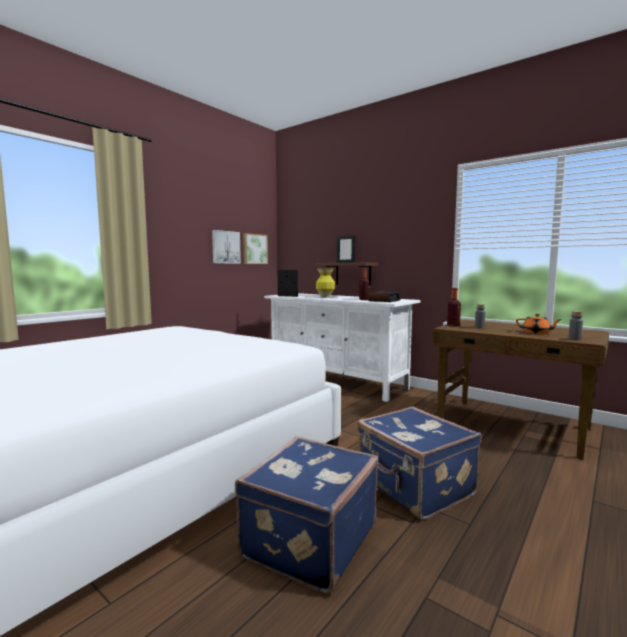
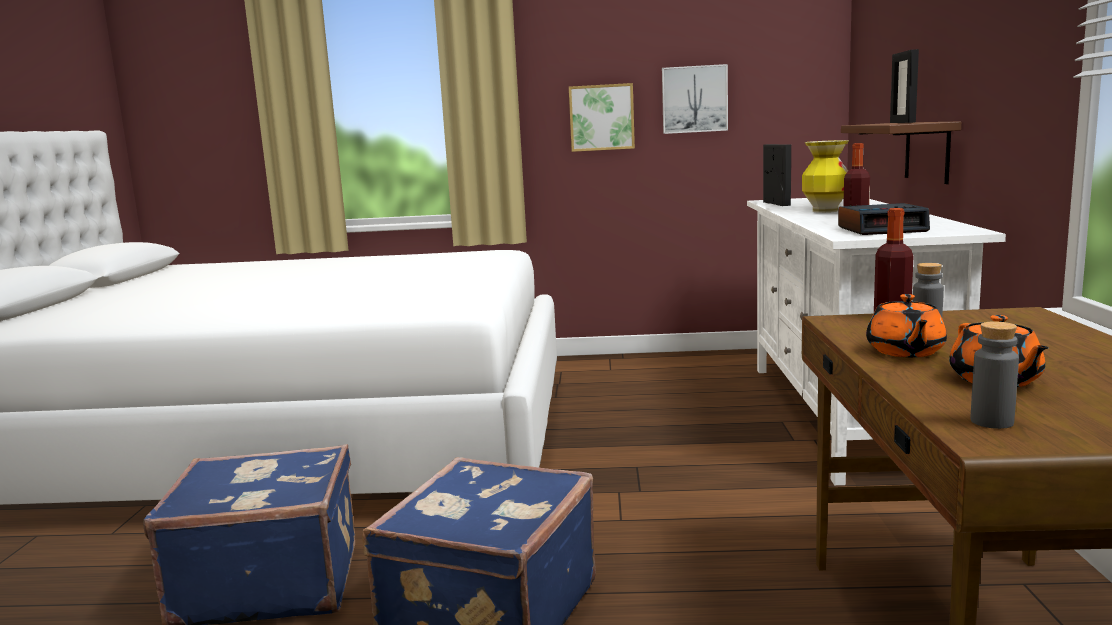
camera: 55 degrees right, 5 degrees up
picture [243,233,268,264] -> picture moved to [569,83,635,152]
none -> orange teapot [866,294,947,357]

